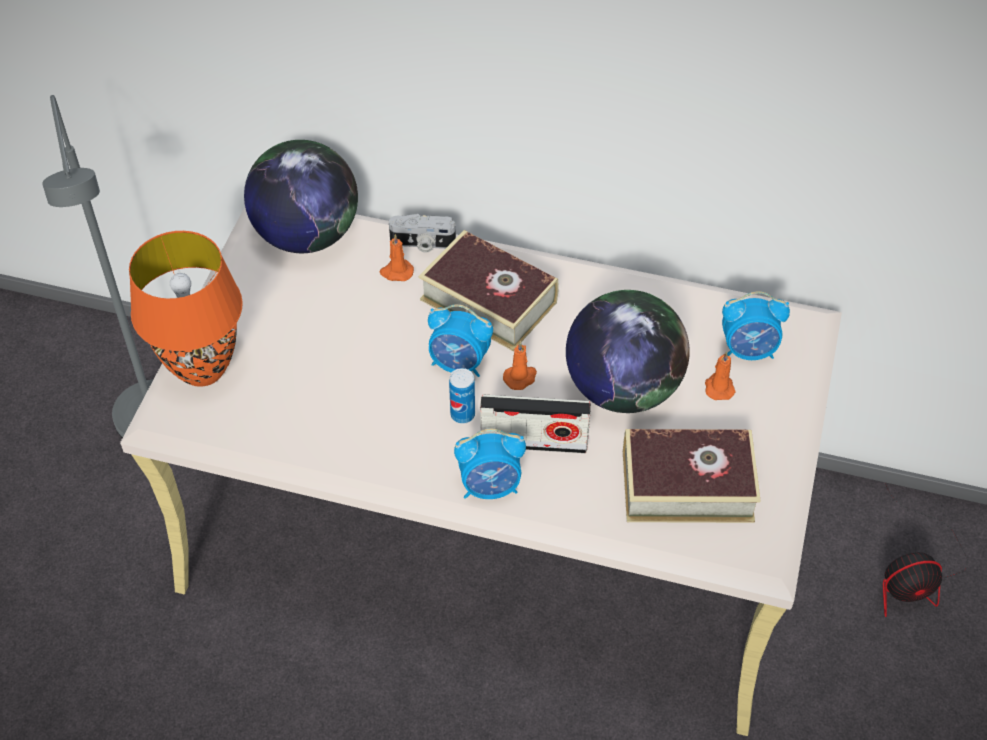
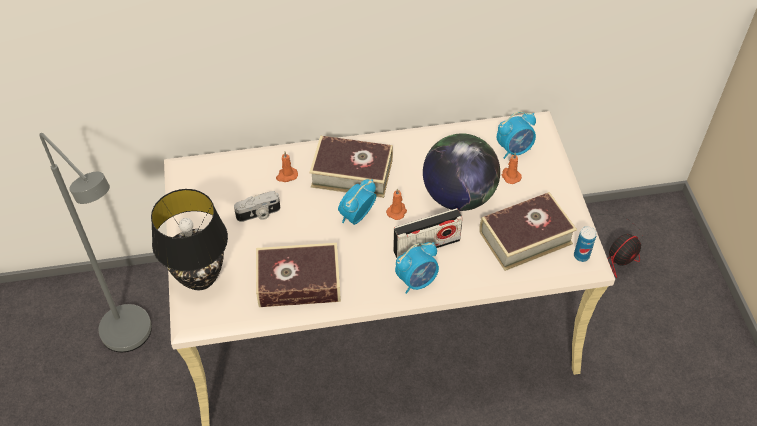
camera: 25 degrees left, 0 degrees up
orange table lamp [129,231,243,387] -> black table lamp [151,189,228,290]
globe [244,140,358,253] -> none
camera [389,214,456,252] -> camera moved to [234,191,280,222]
alarm clock [428,304,493,377] -> alarm clock turned 135 degrees clockwise [338,179,376,225]
can [449,368,475,424] -> can moved to [574,226,597,262]
none -> book [256,243,341,307]

